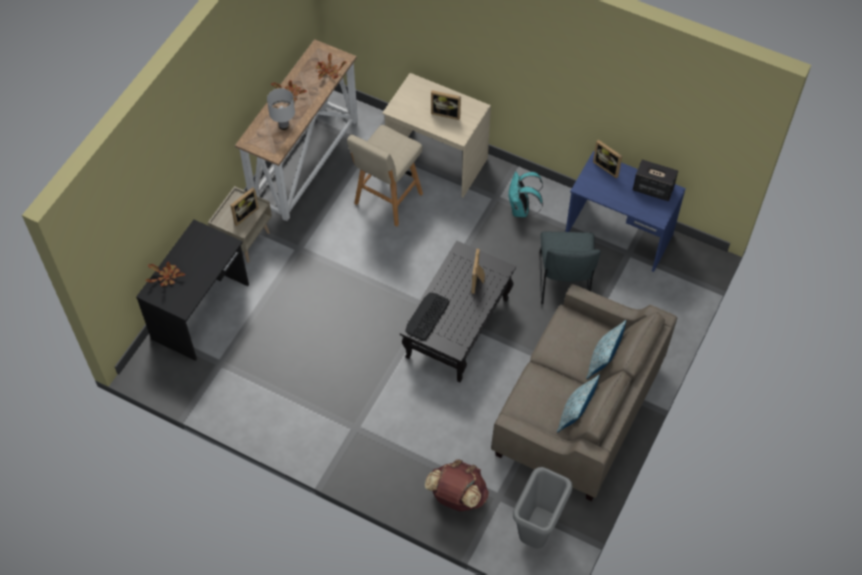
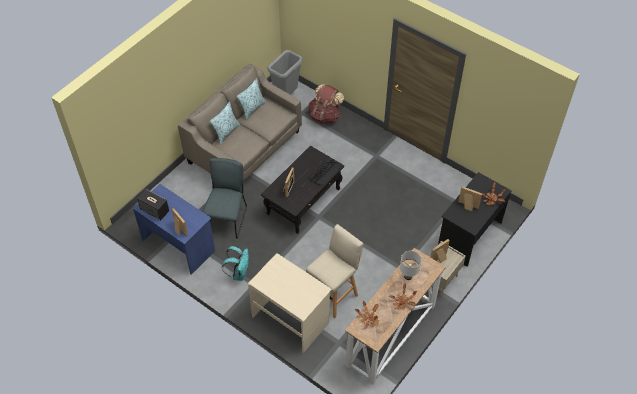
camera: 170 degrees left, 5 degrees down
picture frame [431,90,461,120] -> picture frame moved to [458,186,482,211]

